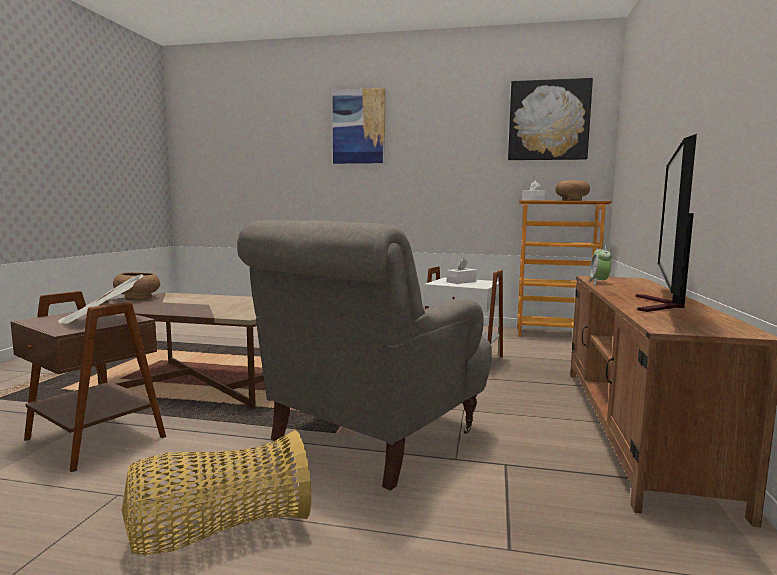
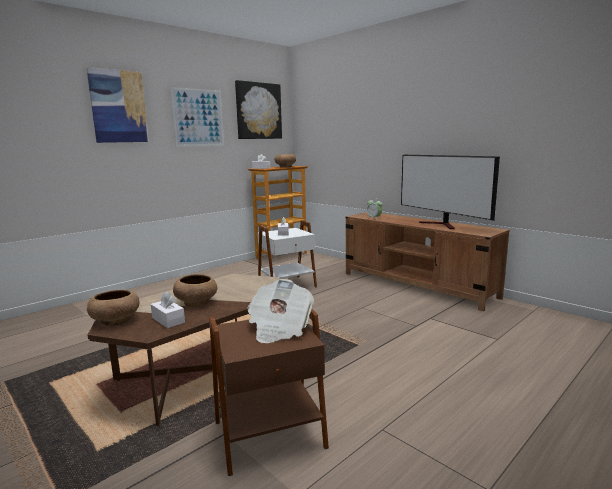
camera: 55 degrees left, 5 degrees up
basket [122,430,311,555] -> none
grey armchair [237,220,492,491] -> none
none -> white tissue box [151,291,185,328]
none -> picture [170,87,224,146]
none -> brown bowl [173,274,217,307]

